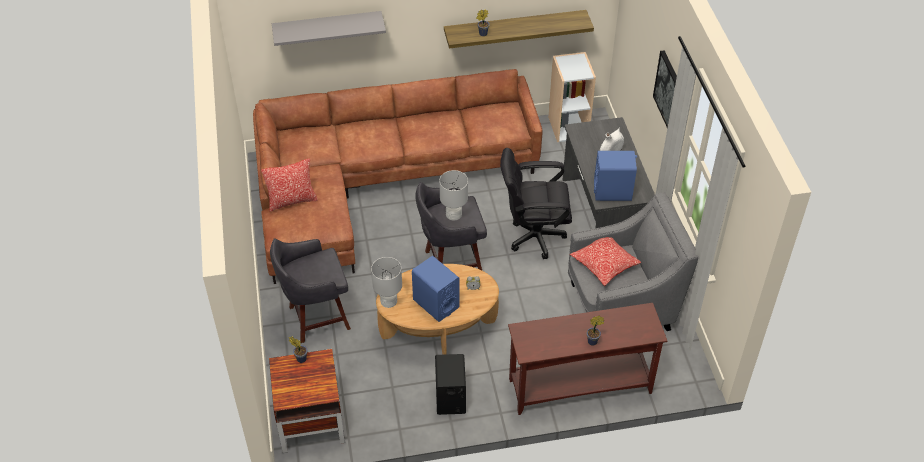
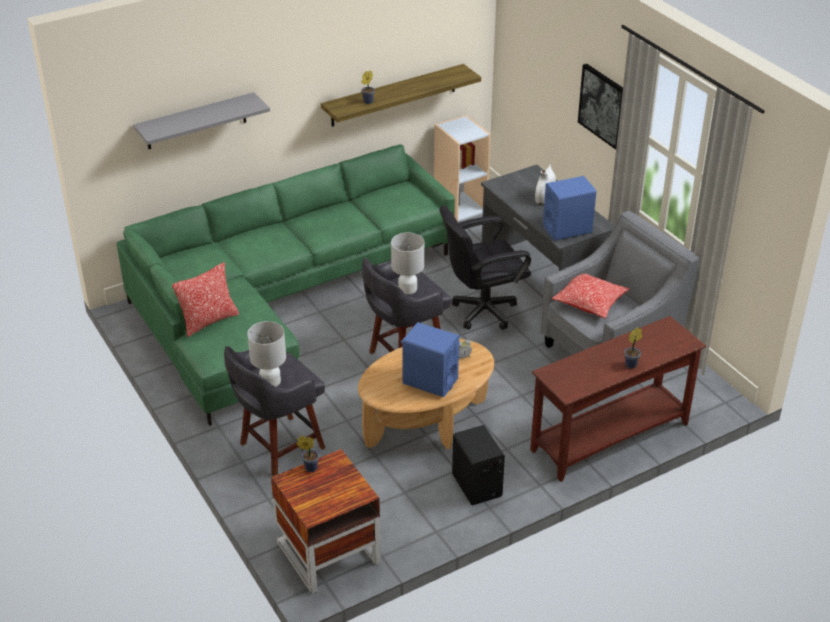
camera: 20 degrees left, 10 degrees down
brown sofa [253,69,543,284] -> green sofa [117,144,455,426]
grey table lamp [371,257,402,308] -> grey table lamp moved to [247,321,286,387]

